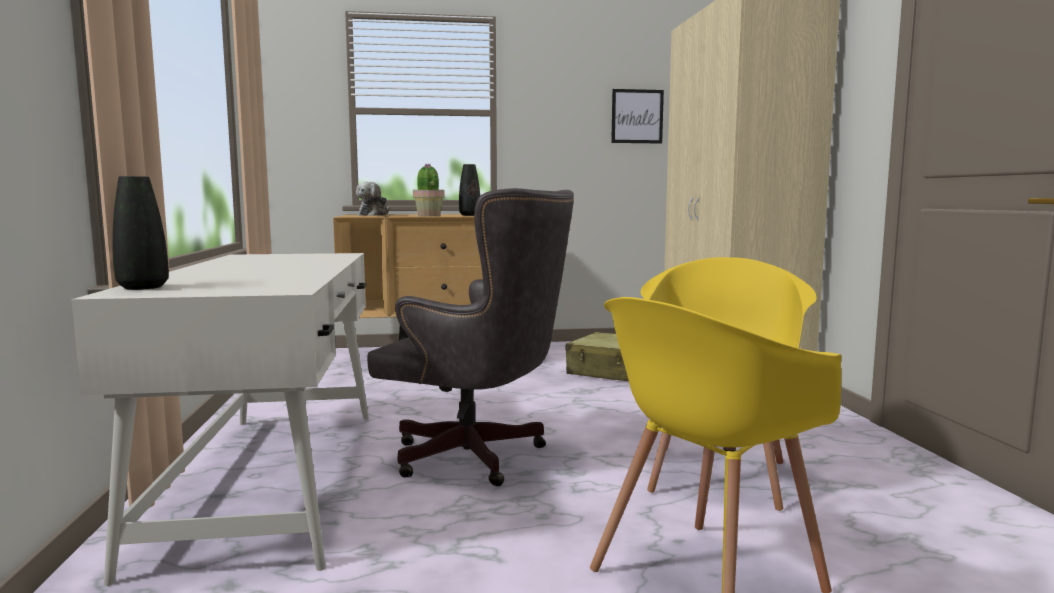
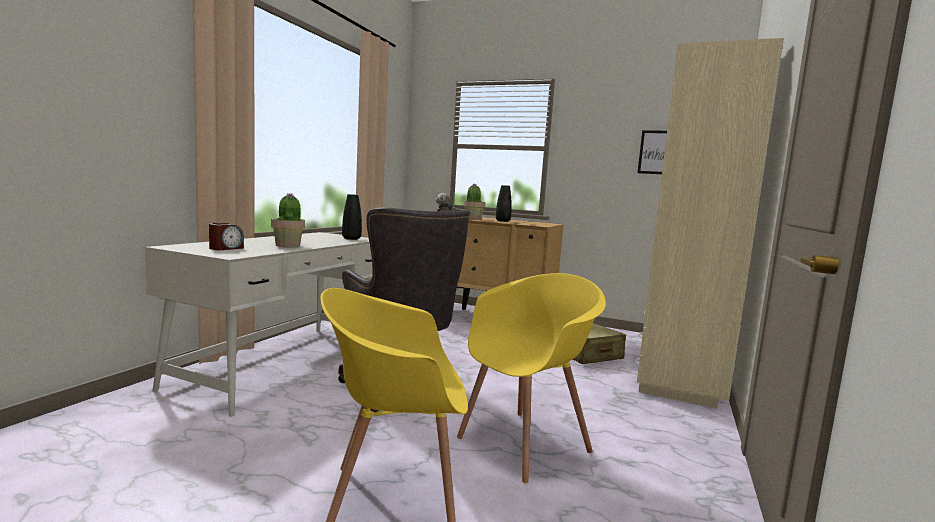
camera: 30 degrees right, 0 degrees up
black vase [112,176,169,290] -> black vase moved to [342,194,362,240]
none -> alarm clock [209,222,244,250]
none -> potted plant [271,193,305,247]

